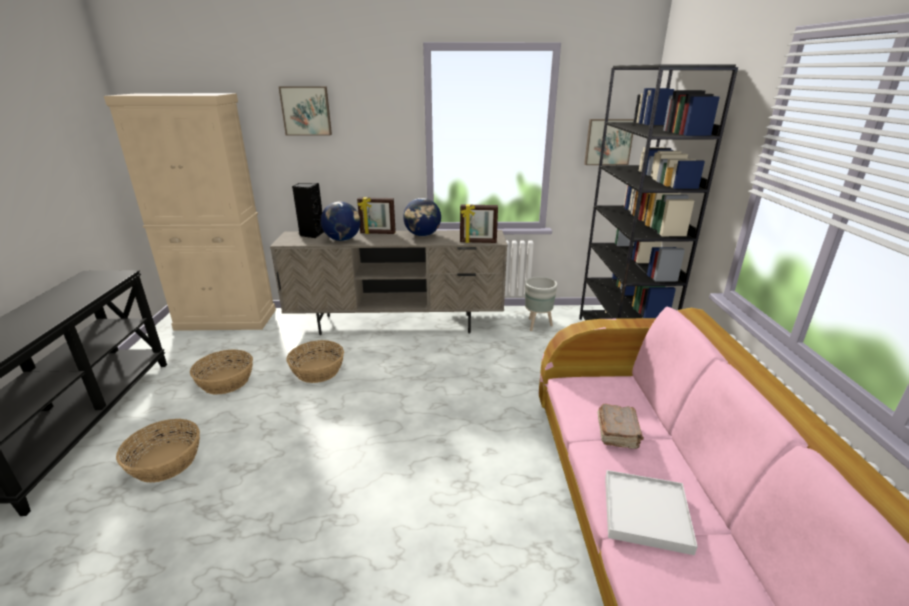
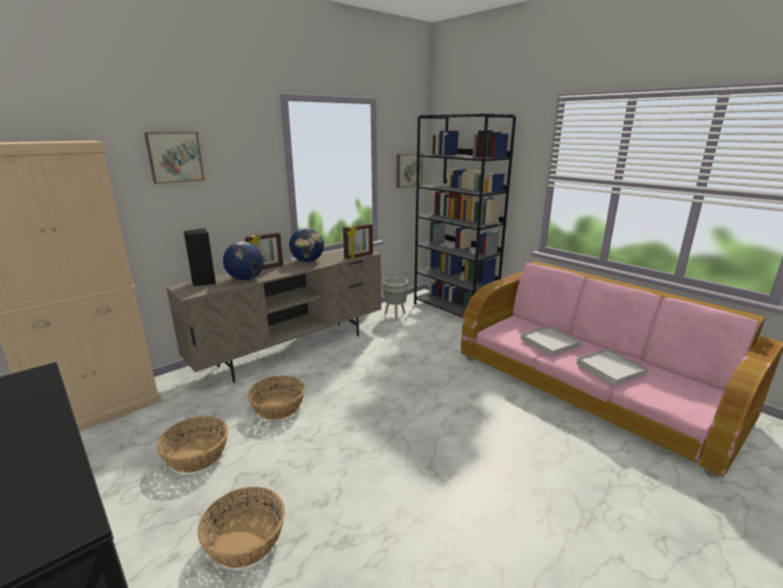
camera: 40 degrees left, 5 degrees down
brown book [597,404,644,449] -> white tray [521,326,582,357]

